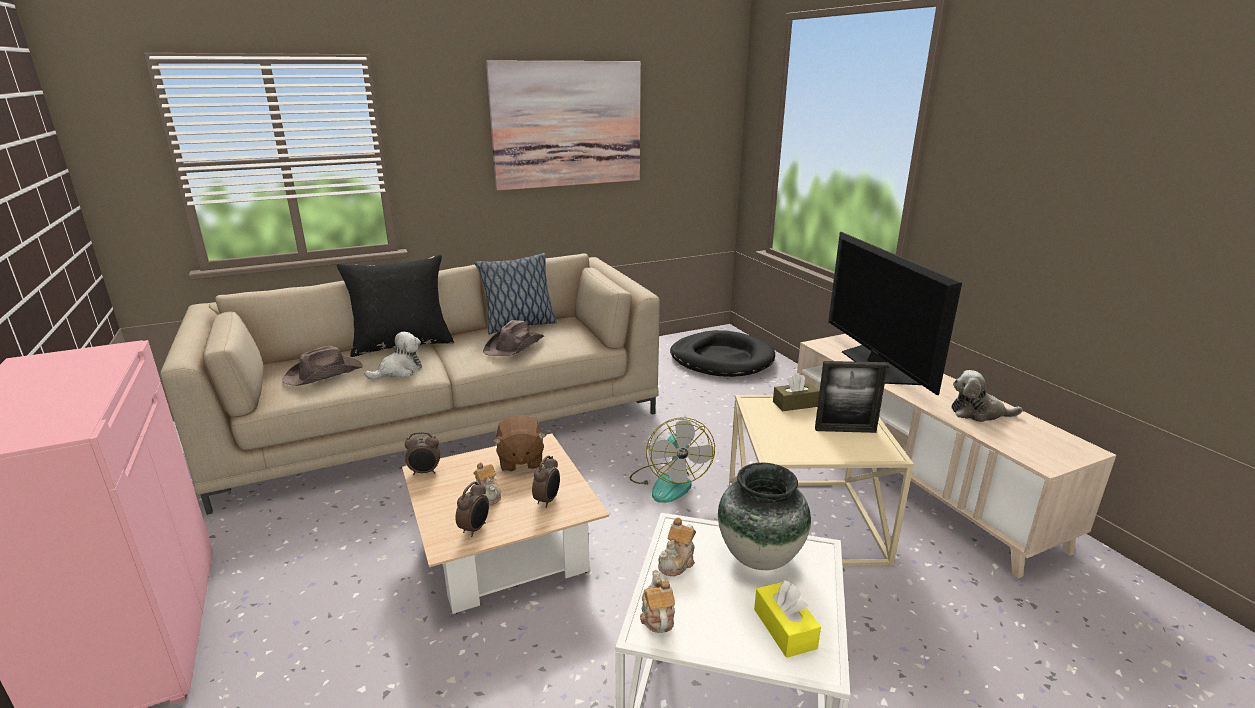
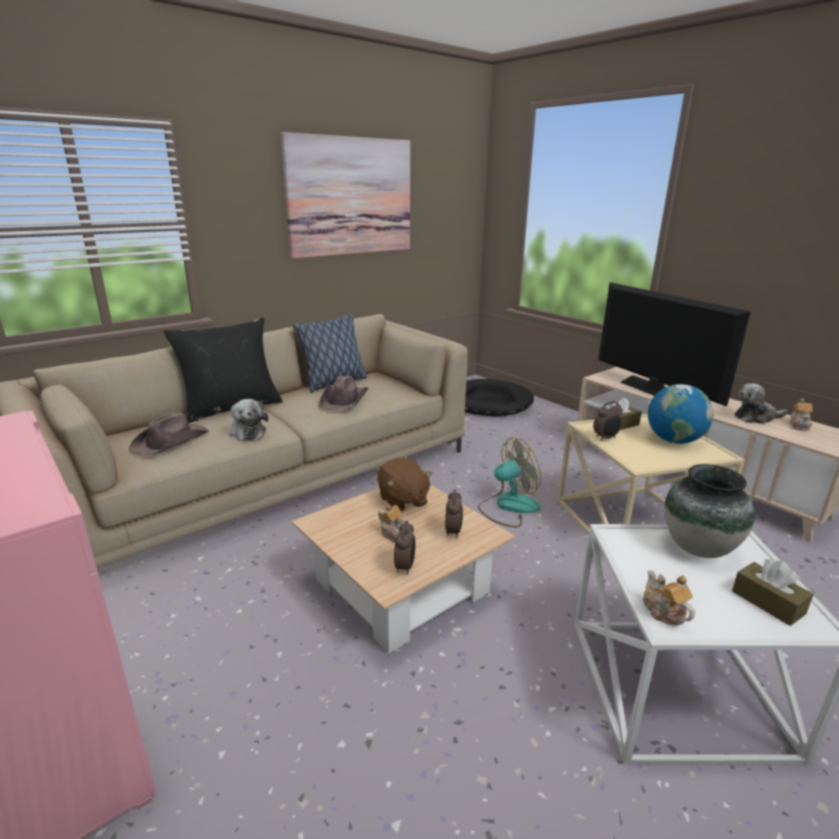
camera: 15 degrees left, 0 degrees up
plush toy [365,332,422,380] -> plush toy turned 120 degrees clockwise [229,399,268,441]
alarm clock [404,432,440,475] -> alarm clock moved to [593,402,623,441]
fan [630,418,715,503] -> fan turned 90 degrees counterclockwise [478,438,541,527]
teapot [658,517,696,576] -> teapot moved to [789,398,813,431]
yellow tissue box [754,580,821,658] -> brown tissue box [732,559,814,626]
picture frame [815,361,888,433] -> globe [648,384,714,444]

